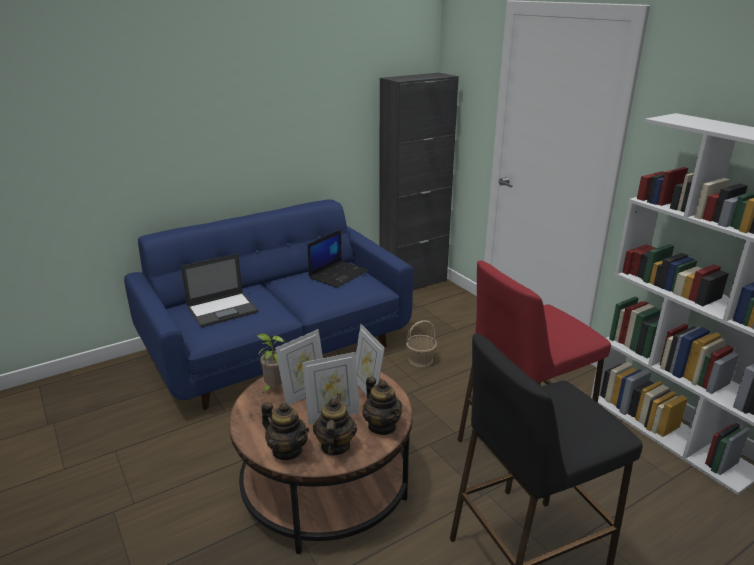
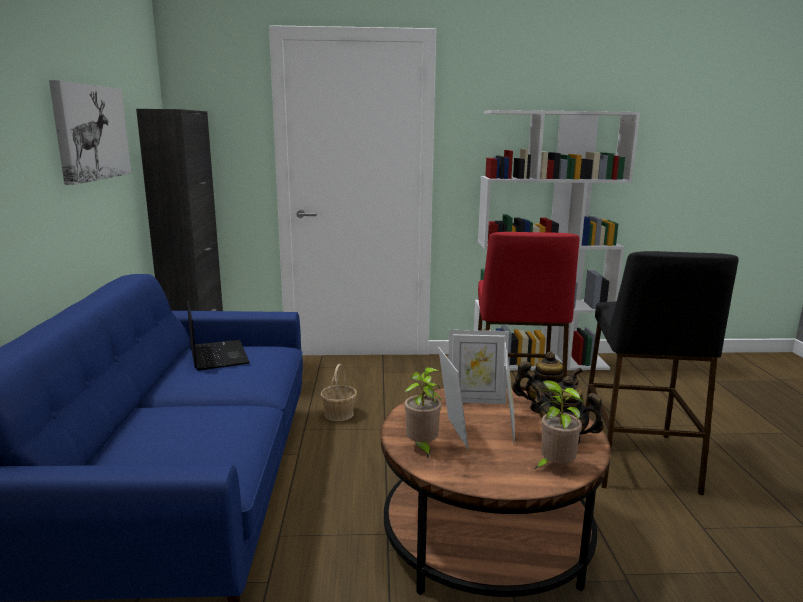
camera: 60 degrees left, 10 degrees down
laptop [181,254,258,328] -> none
teapot [261,402,309,460] -> potted plant [533,380,584,470]
none -> picture [49,80,131,185]

